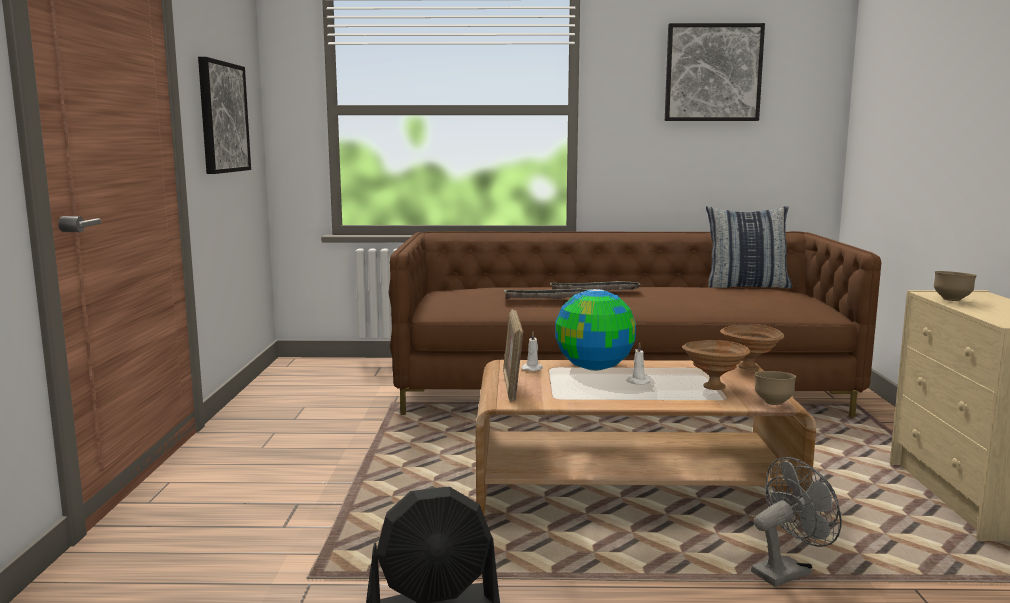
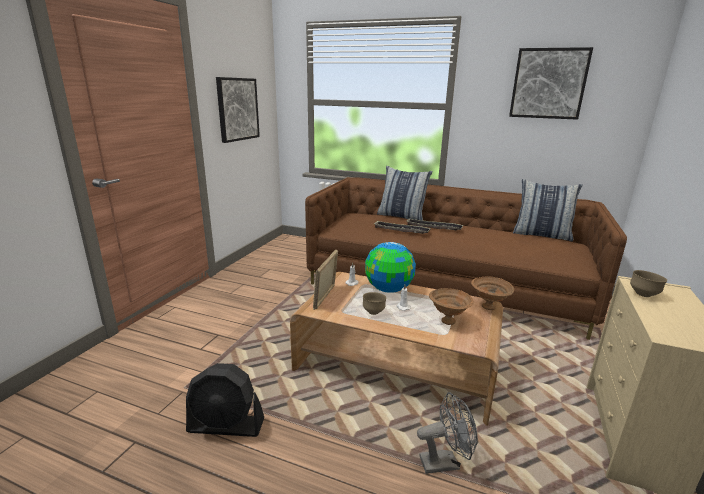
camera: 20 degrees right, 10 degrees up
brown bowl [755,371,796,405] -> brown bowl moved to [363,292,386,315]
none -> pillow [377,166,432,220]

